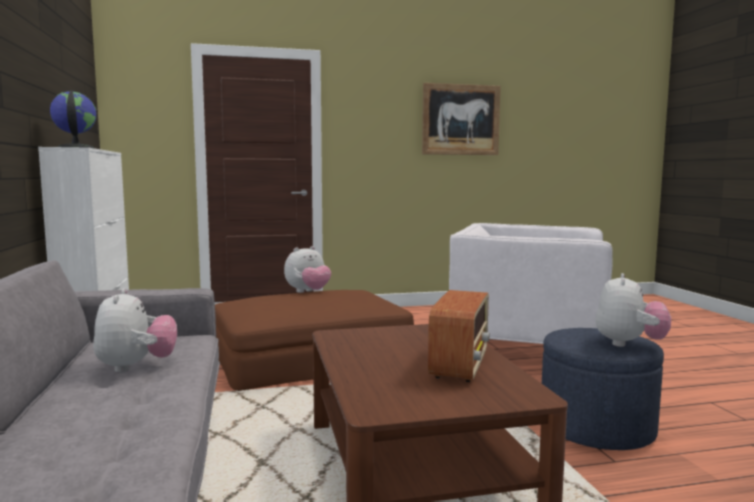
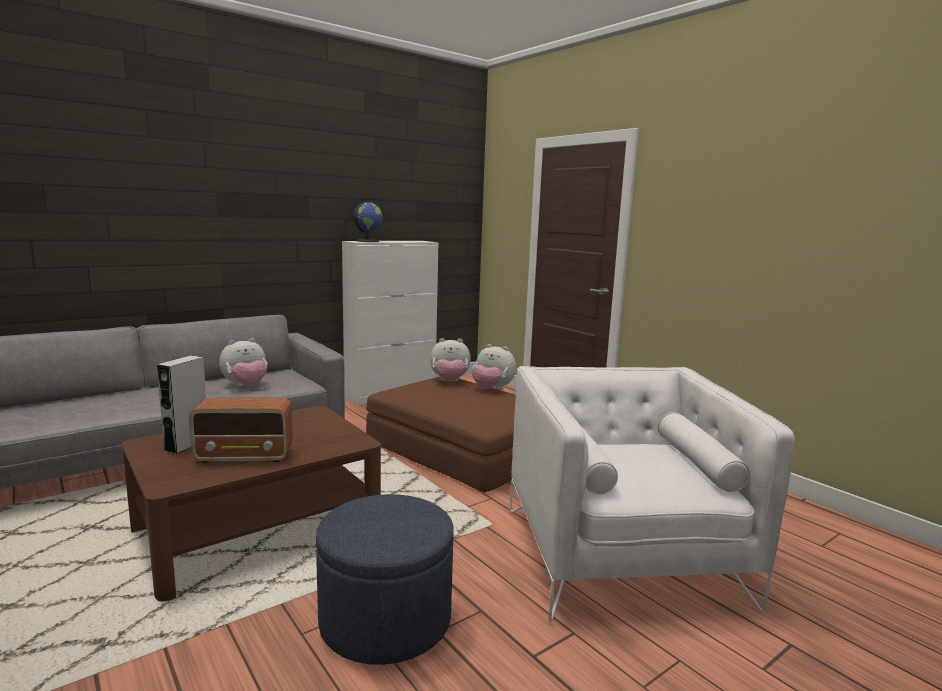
camera: 65 degrees right, 5 degrees up
picture [422,83,501,155] -> none
plush toy [596,273,671,347] -> plush toy moved to [430,338,471,382]
none -> grey speaker [157,355,206,454]

